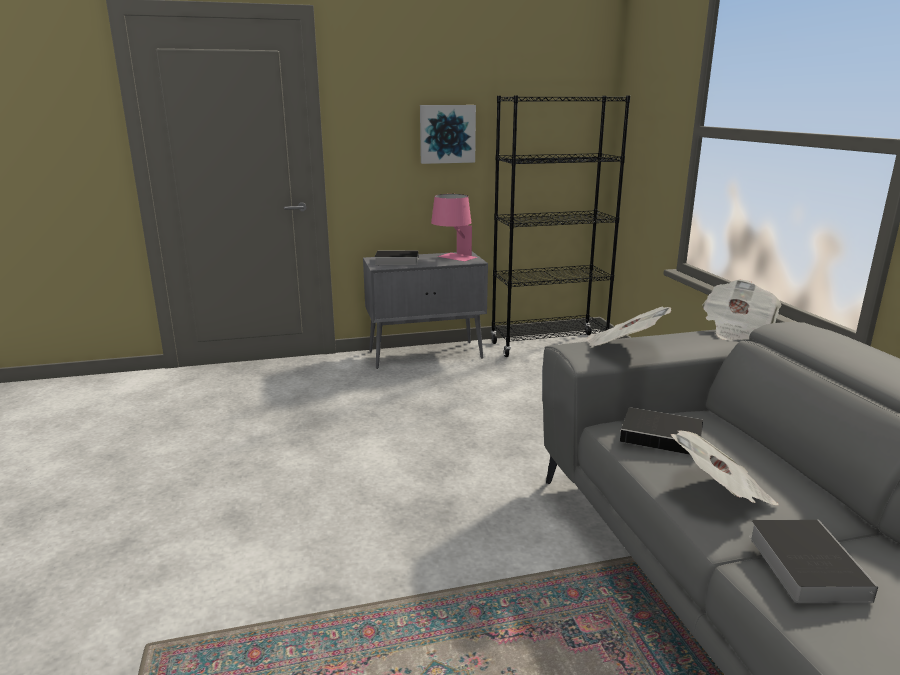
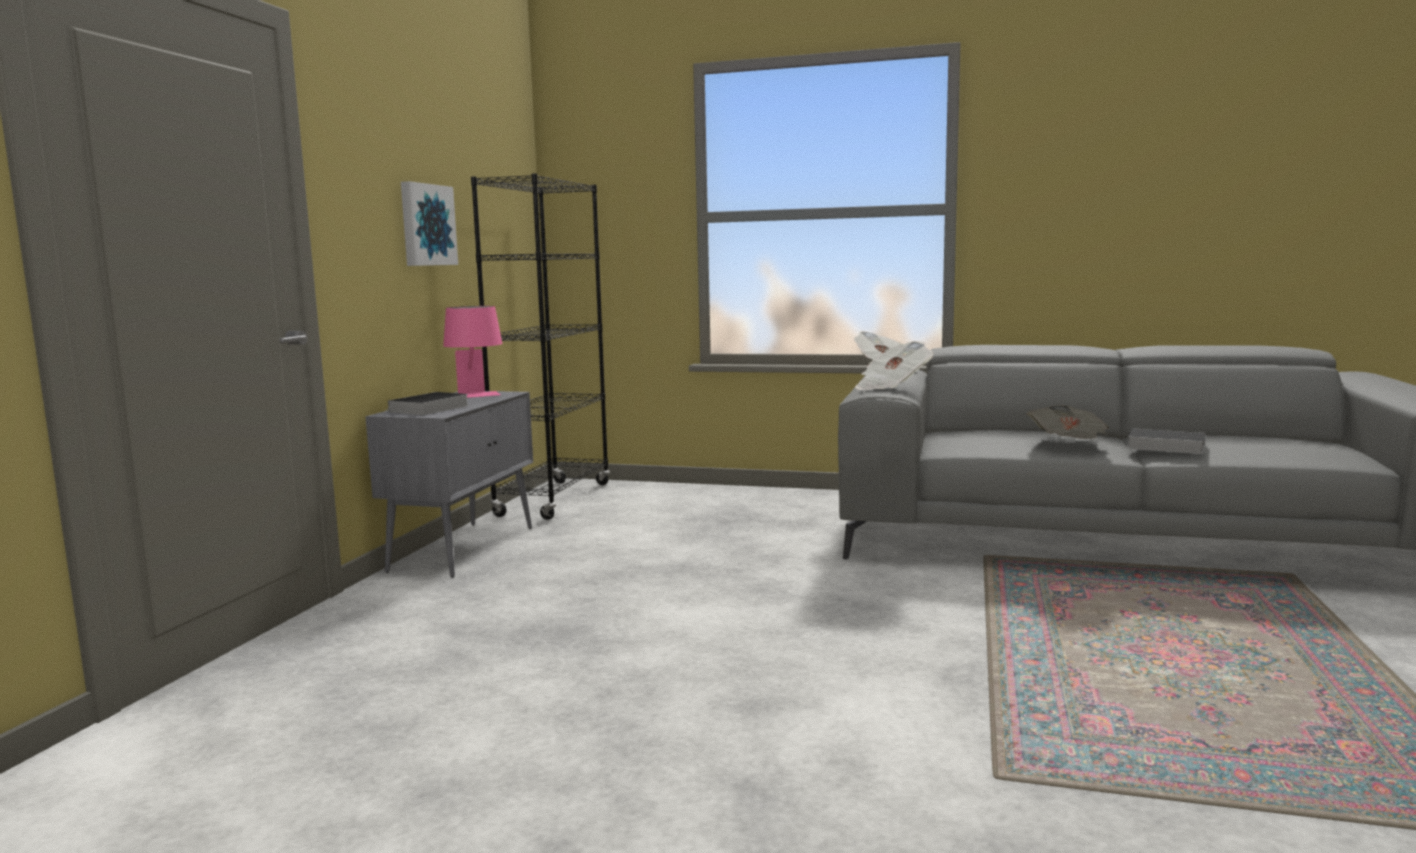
camera: 60 degrees left, 10 degrees down
book [620,408,703,455] -> none

